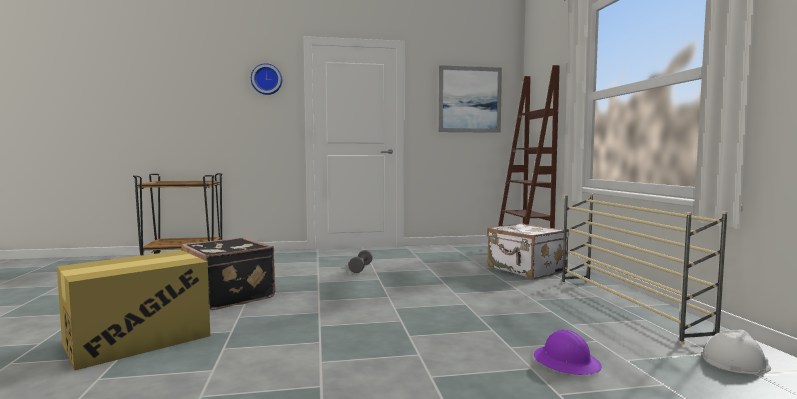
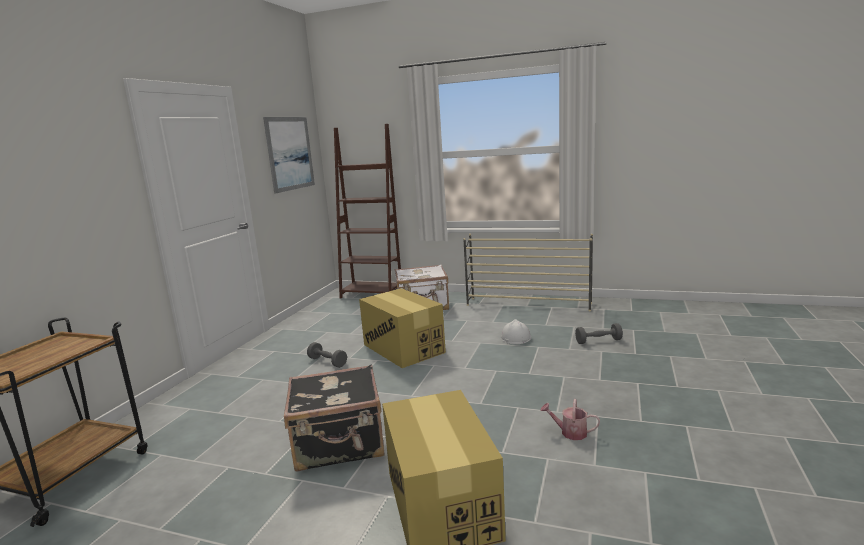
camera: 60 degrees left, 10 degrees up
wall clock [251,63,282,95] -> none
purple hard hat [534,330,602,375] -> grey dumbbell [575,323,623,344]
white hard hat [703,330,771,374] -> white hard hat moved to [501,319,531,344]
none -> cardboard box [359,288,446,368]
none -> watering can [540,399,600,440]

